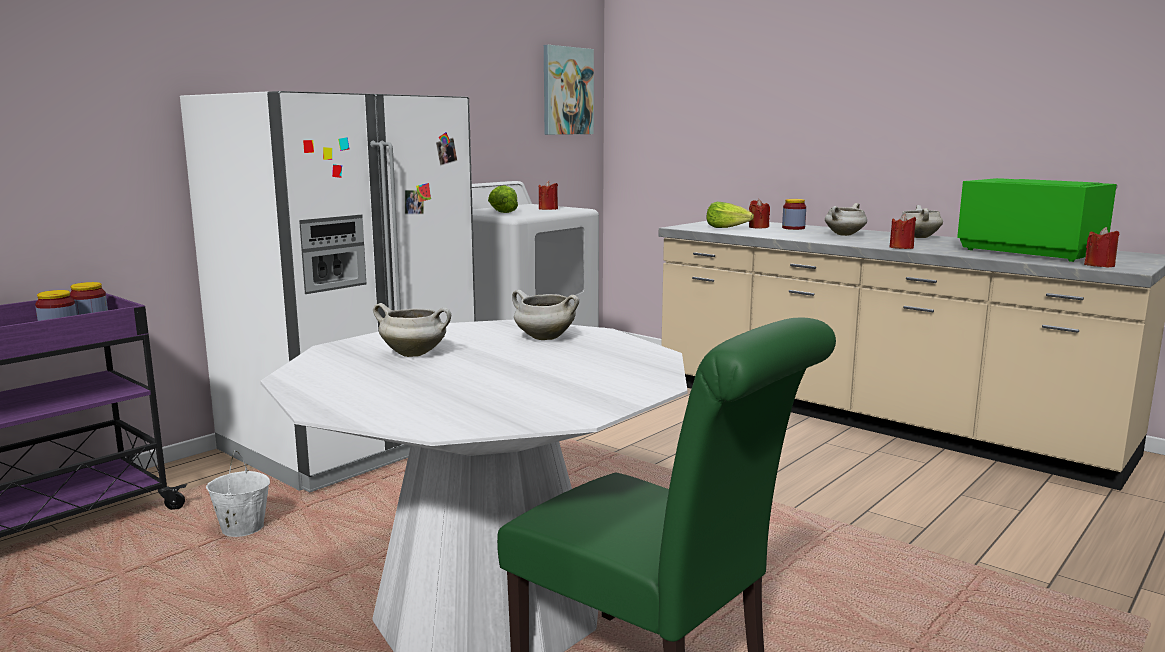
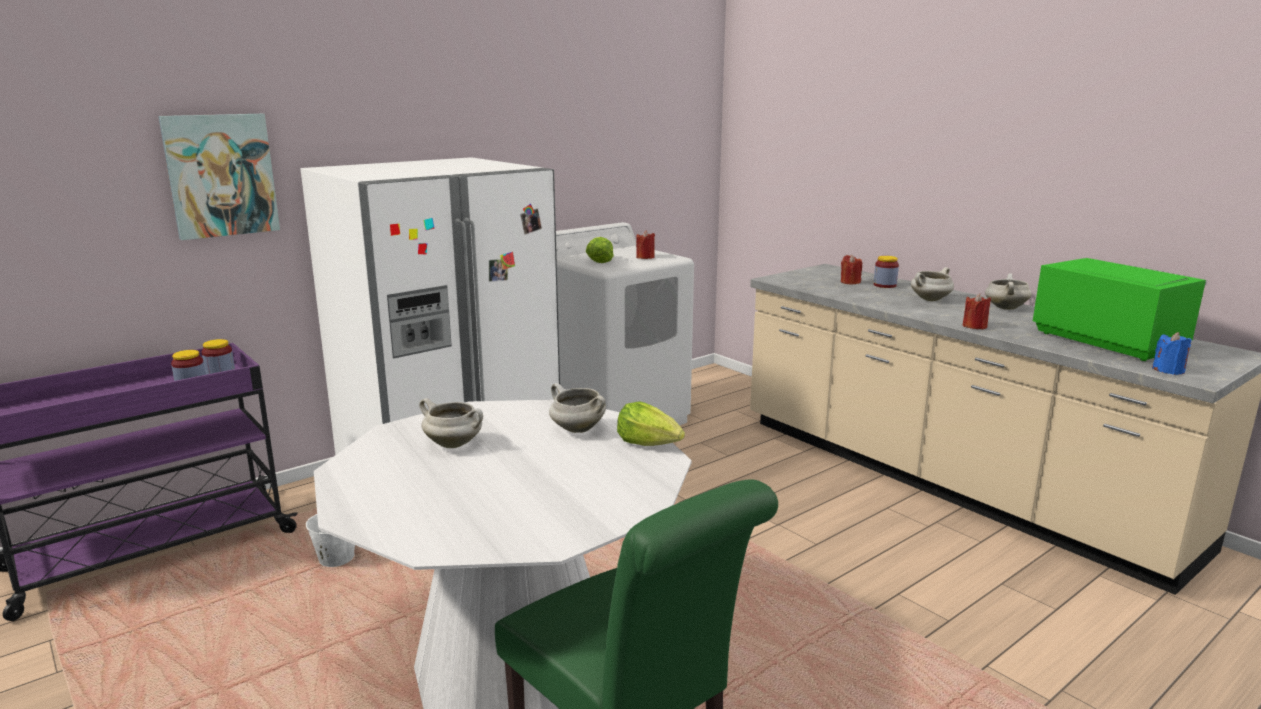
camera: 10 degrees right, 5 degrees up
picture [544,45,594,135] -> picture moved to [158,114,280,240]
lettuce [706,202,754,228] -> lettuce moved to [617,401,685,446]
red candle [1084,227,1120,267] -> blue candle [1152,332,1191,375]

